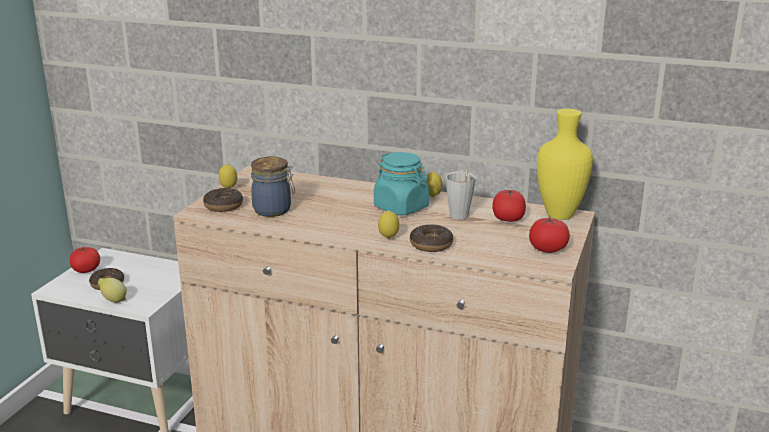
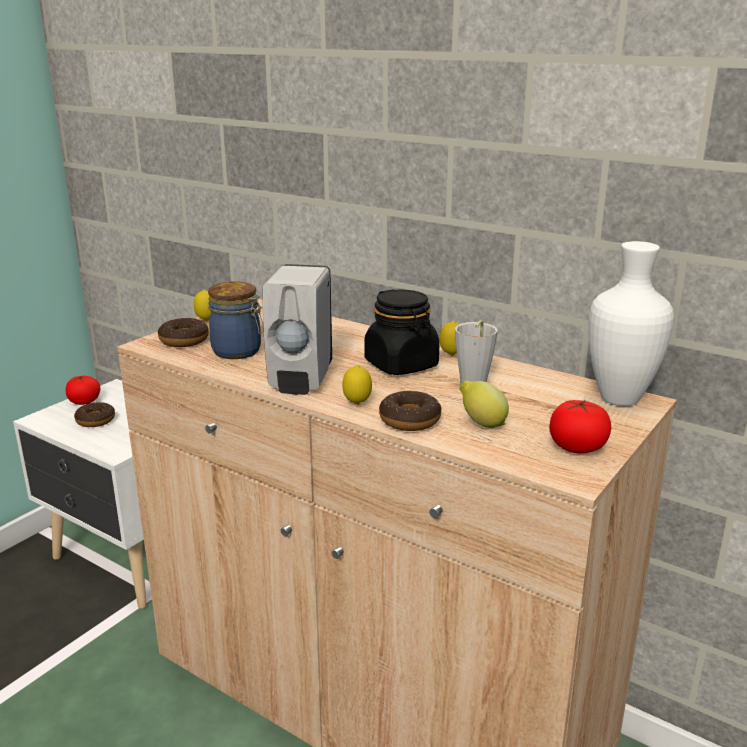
camera: 15 degrees right, 0 degrees up
lemon [98,278,127,303] -> lemon moved to [459,380,509,428]
turquoise jar [374,152,429,215] -> black jar [364,289,440,375]
tomato [492,189,526,222] -> none
yellow vase [537,109,593,220] -> white vase [588,241,674,406]
none -> white soap dispenser [262,264,332,395]

